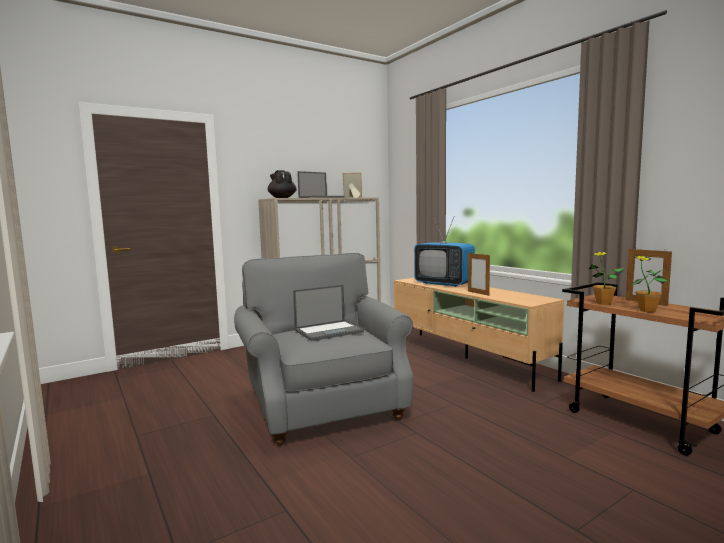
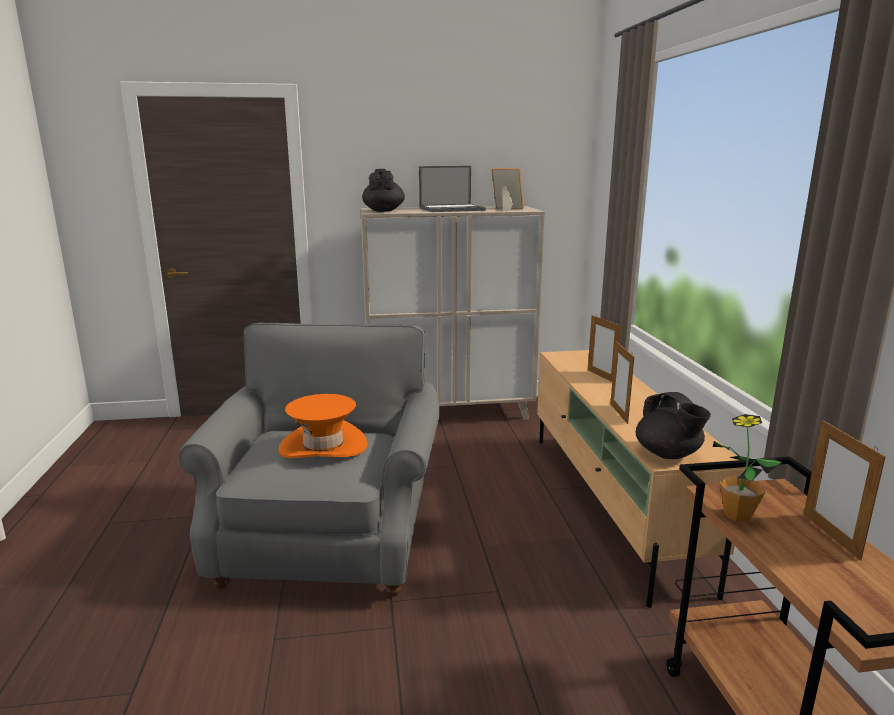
camera: 25 degrees right, 10 degrees up
laptop [293,285,364,341] -> orange hat [279,394,368,458]
television [414,216,475,287] -> picture frame [588,315,621,382]
potted plant [632,255,668,312] -> none
none -> black teapot [635,392,711,459]

